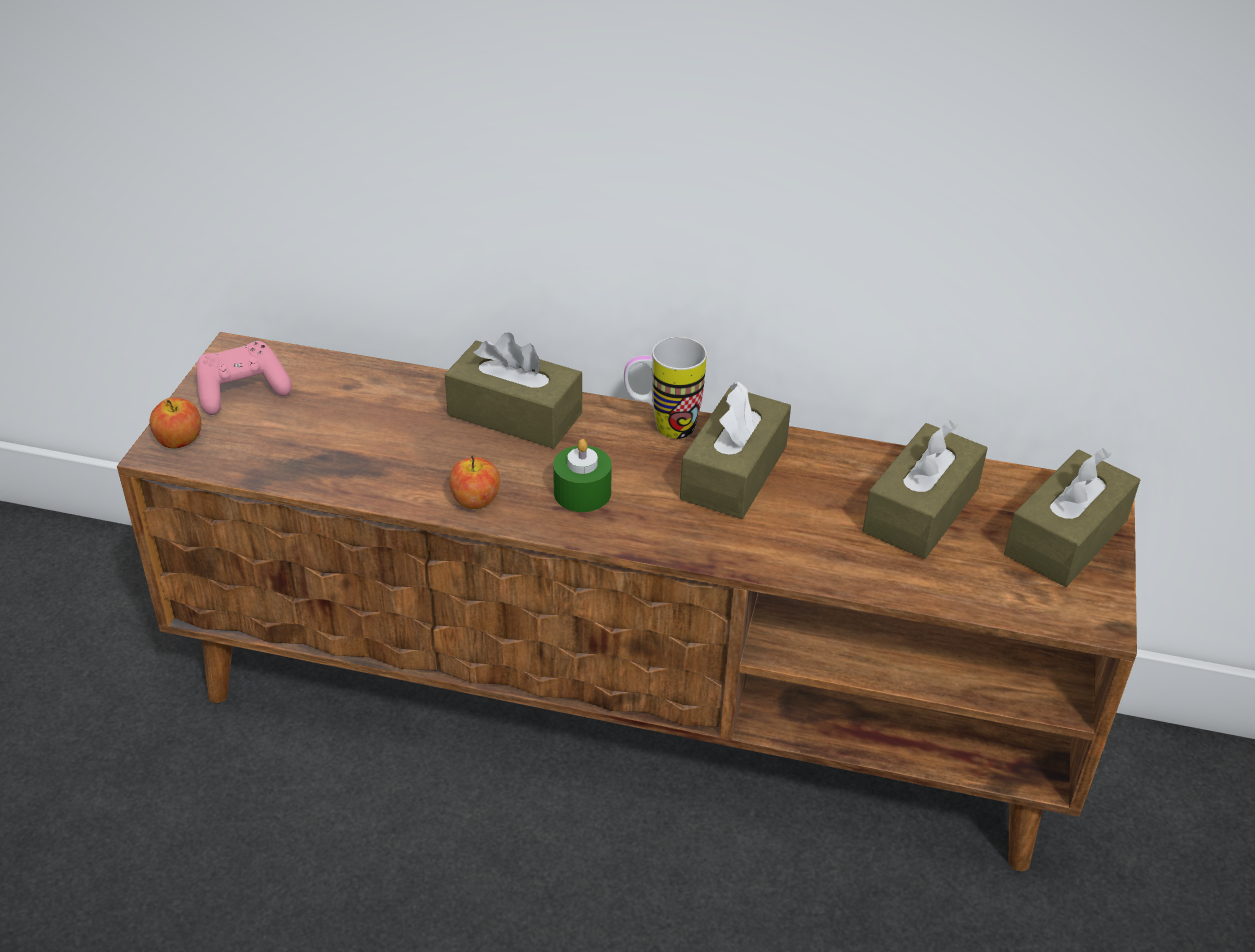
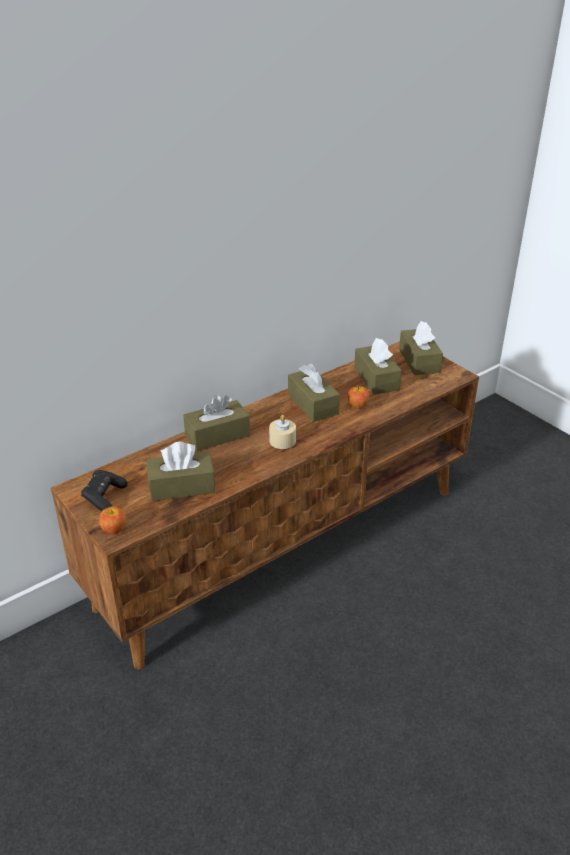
camera: 50 degrees left, 5 degrees down
pink game controller [197,341,292,415] -> black game controller [81,470,128,511]
apple [450,455,500,509] -> apple moved to [348,385,369,409]
green candle [553,439,612,512] -> beige candle [269,415,296,449]
mug [624,337,707,439] -> none
none -> brown tissue box [147,441,215,501]

